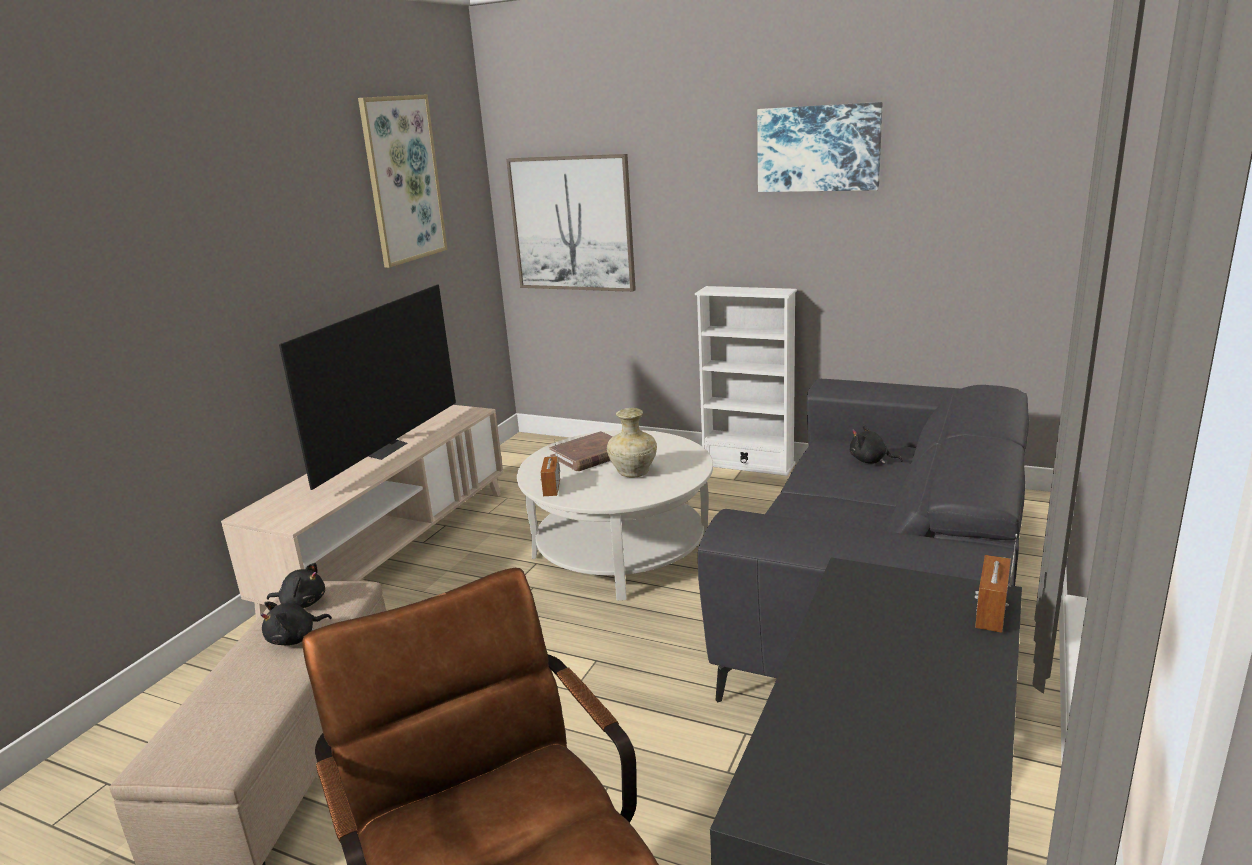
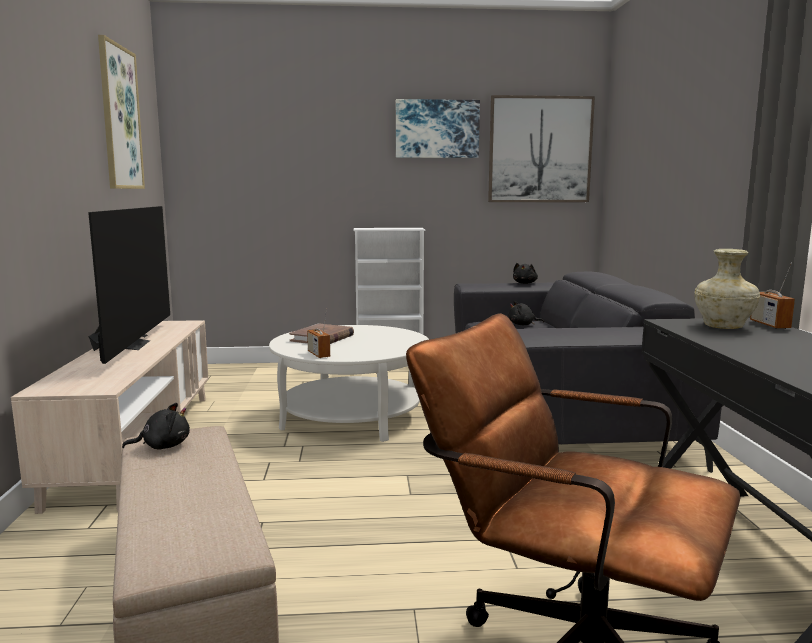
camera: 30 degrees left, 10 degrees down
black plush toy [260,601,332,645] -> black plush toy moved to [513,263,538,284]
picture [506,154,636,292] -> picture moved to [488,95,595,202]
beige vase [607,408,657,478] -> beige vase moved to [694,249,760,329]

